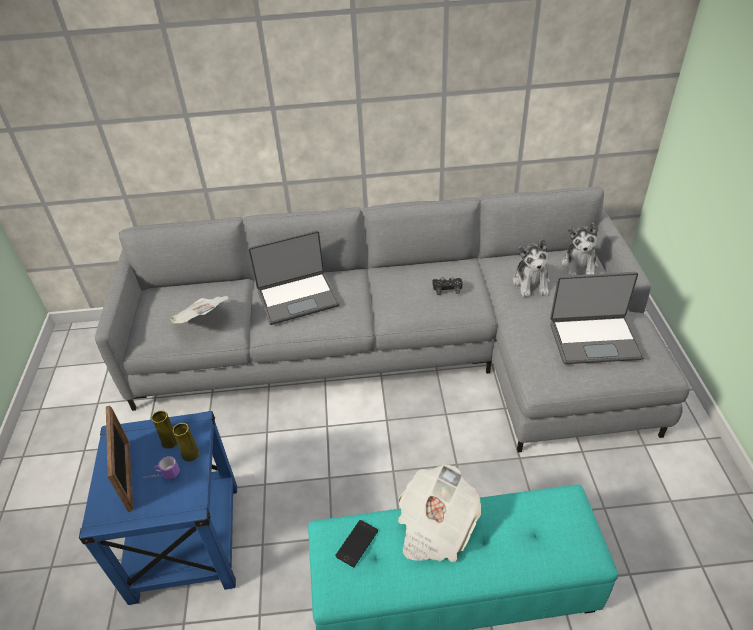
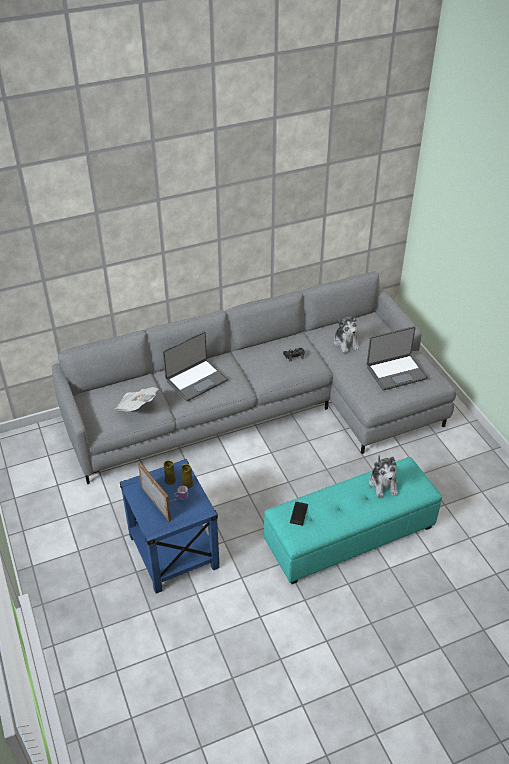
camera: 20 degrees left, 0 degrees up
newspaper [398,464,482,562] -> none
plush toy [561,223,598,276] -> plush toy moved to [369,455,398,498]

